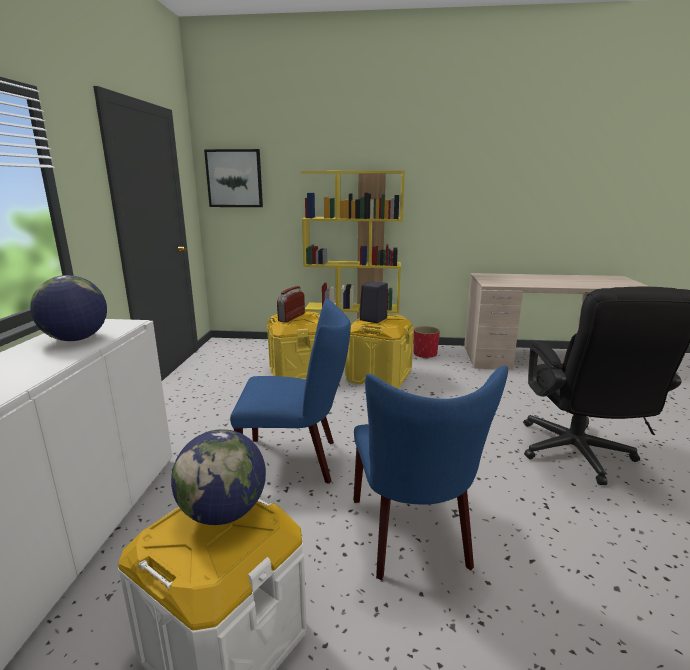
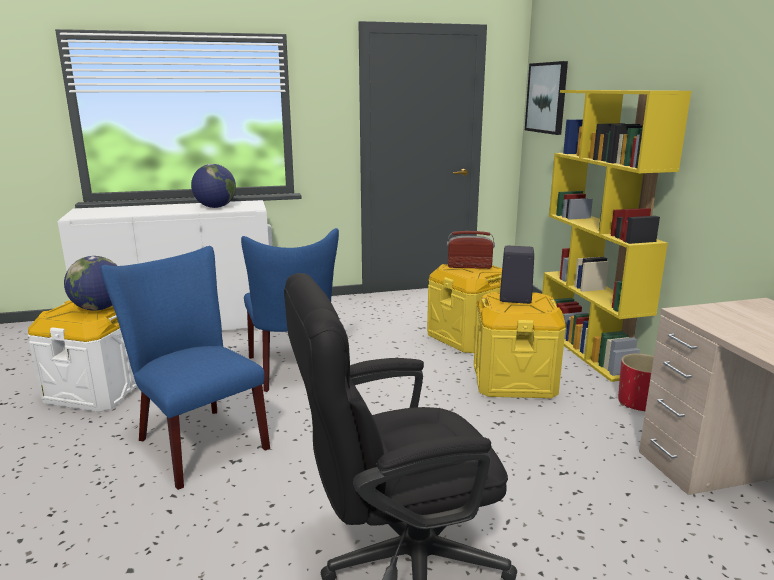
camera: 70 degrees right, 0 degrees up
blue chair [353,366,508,580] -> blue chair turned 75 degrees clockwise [101,246,270,490]

